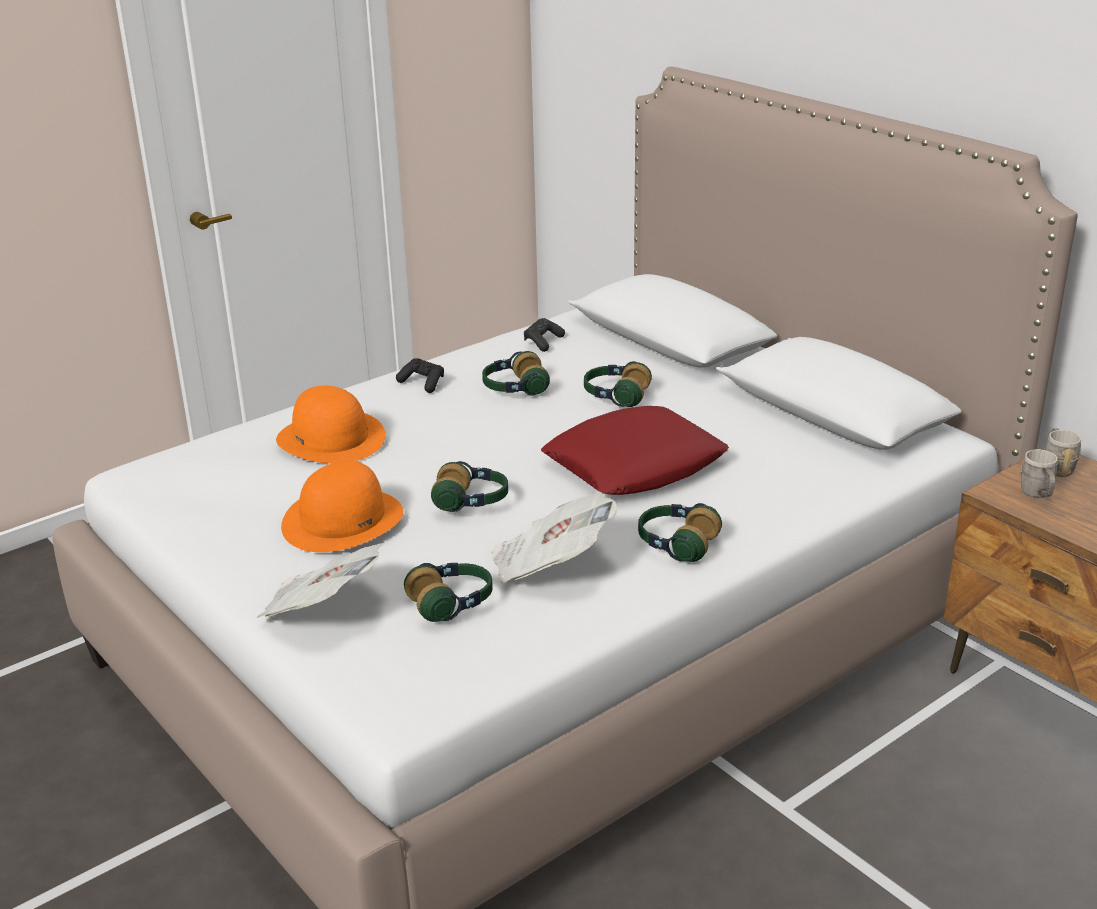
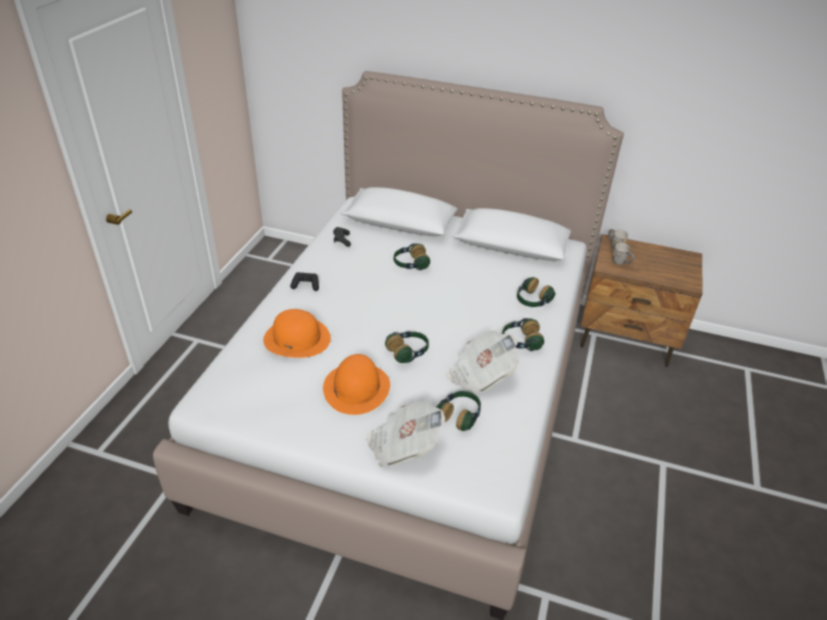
camera: 35 degrees left, 10 degrees up
headphones [482,351,550,396] -> headphones moved to [517,277,555,307]
red pillow [541,406,729,495] -> none

